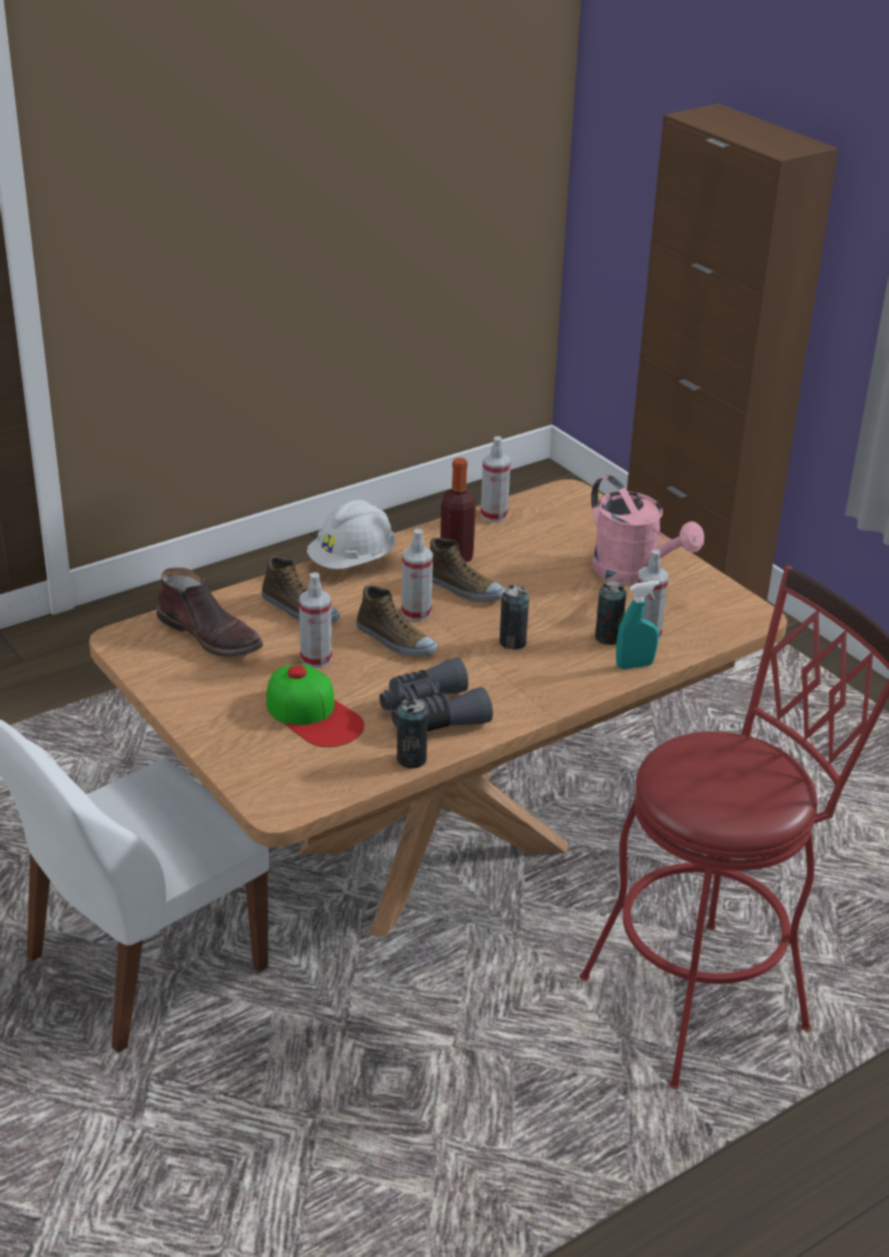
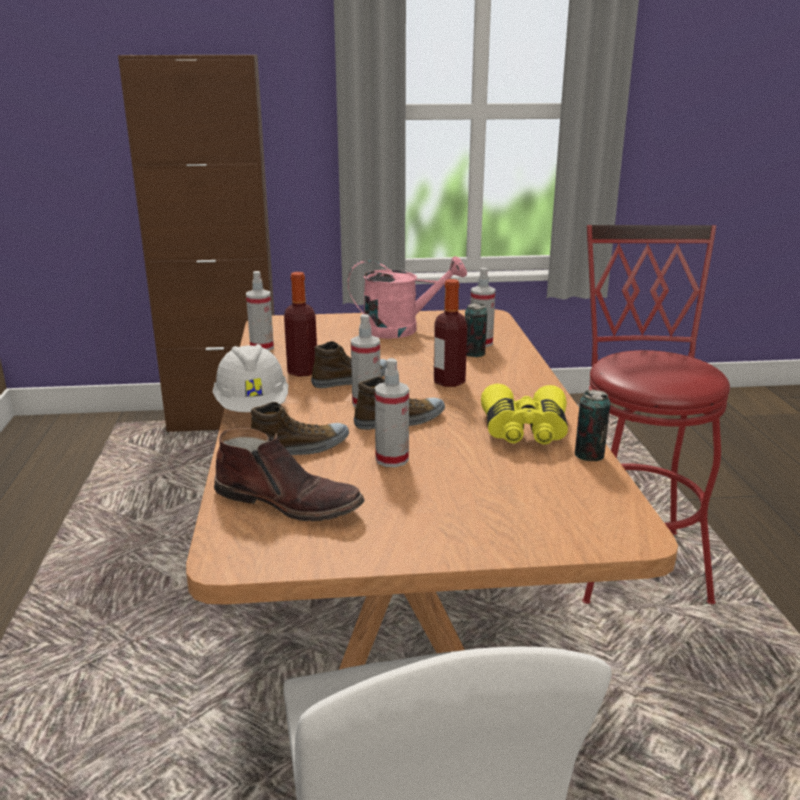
camera: 60 degrees left, 10 degrees down
brown boot [157,567,263,657] -> brown boot turned 45 degrees clockwise [214,428,364,522]
cap [266,664,364,747] -> none
grey binoculars [379,657,493,732] -> yellow binoculars [481,384,568,444]
can [500,585,529,650] -> bottle [434,279,467,387]
turquoise spray bottle [616,581,660,669] -> none

